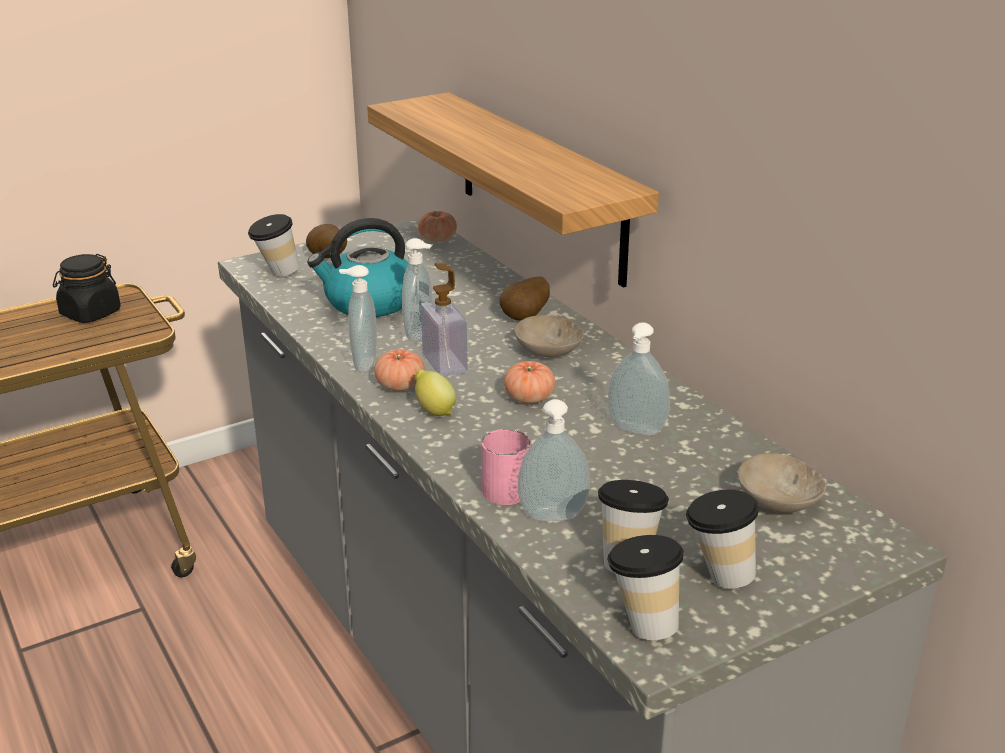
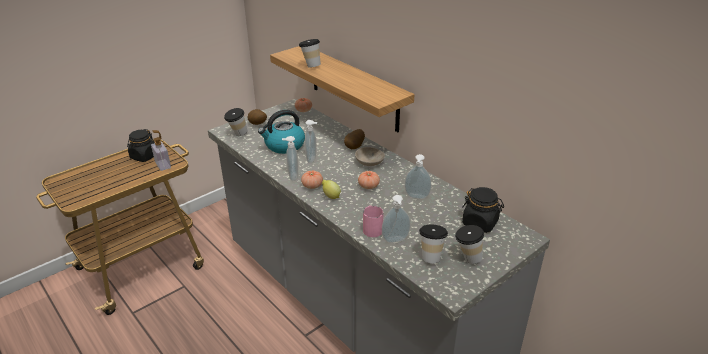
camera: 10 degrees left, 5 degrees up
soap dispenser [421,263,468,376] -> soap dispenser moved to [151,130,171,171]
cup [607,535,684,640] -> cup moved to [299,39,321,68]
beige bowl [738,453,827,513] -> black jar [462,187,504,233]

